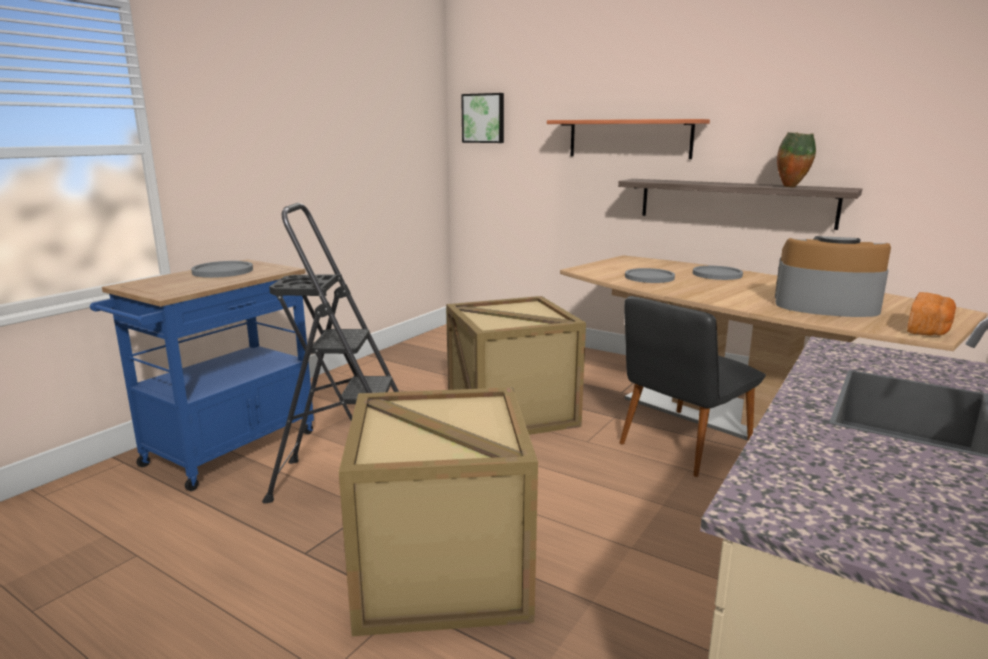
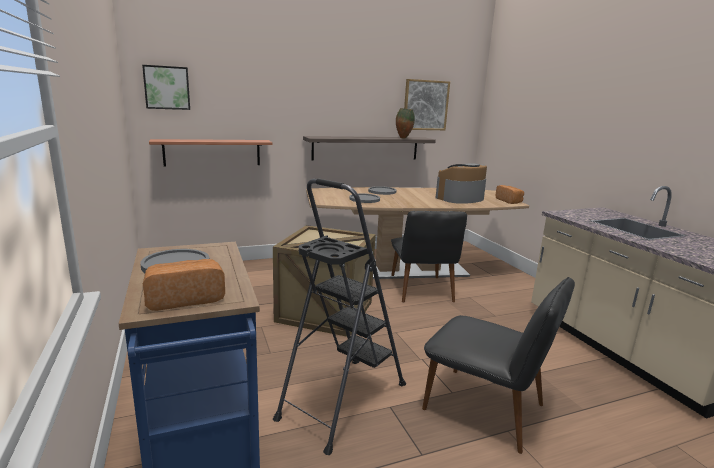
camera: 55 degrees left, 0 degrees up
crate [339,387,538,636] -> black chair [422,277,575,454]
shelf [547,119,710,159] -> shelf moved to [149,139,273,166]
none -> bread [143,259,225,311]
none -> picture [404,79,450,130]

